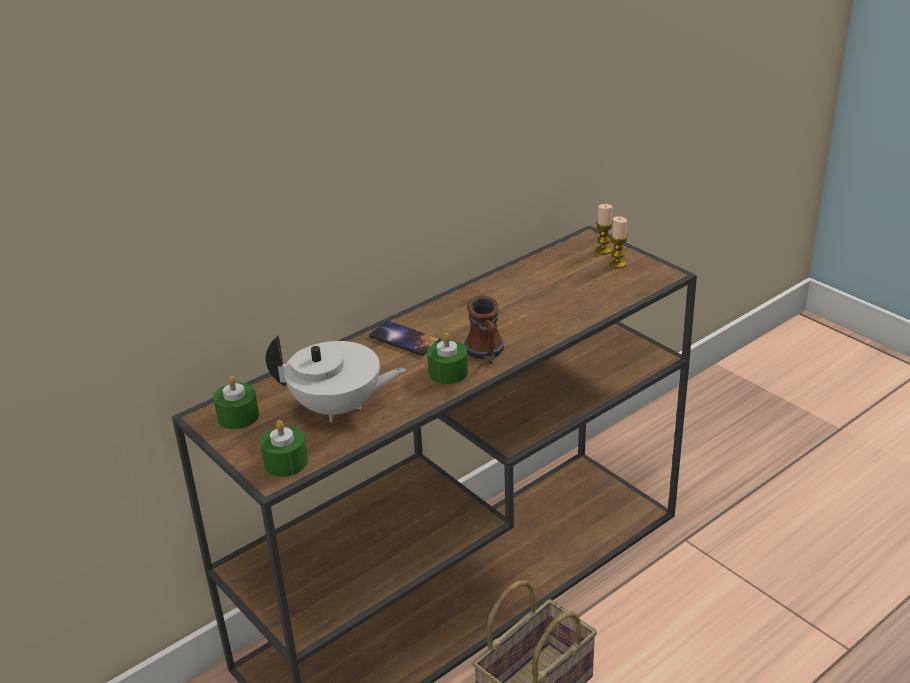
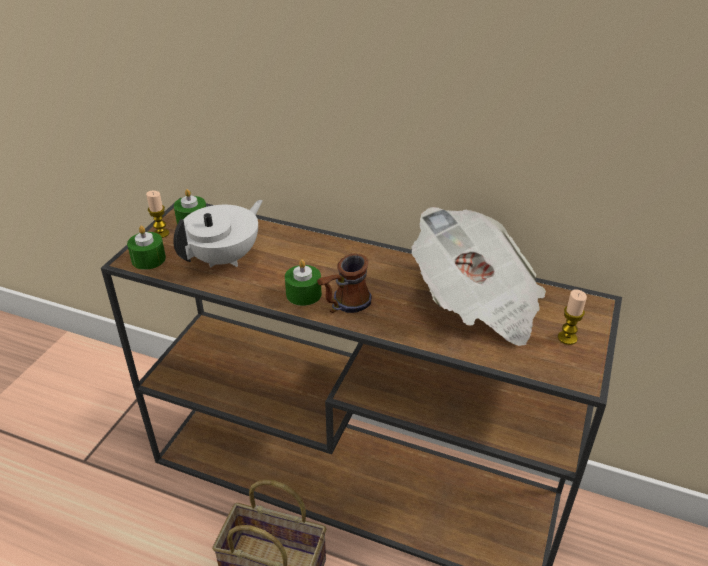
camera: 60 degrees right, 5 degrees up
white teapot [266,336,406,423] -> white teapot turned 120 degrees counterclockwise [173,200,263,267]
phone [369,321,440,356] -> none
candle [595,204,613,254] -> candle moved to [146,191,169,238]
none -> newspaper [411,207,546,346]

